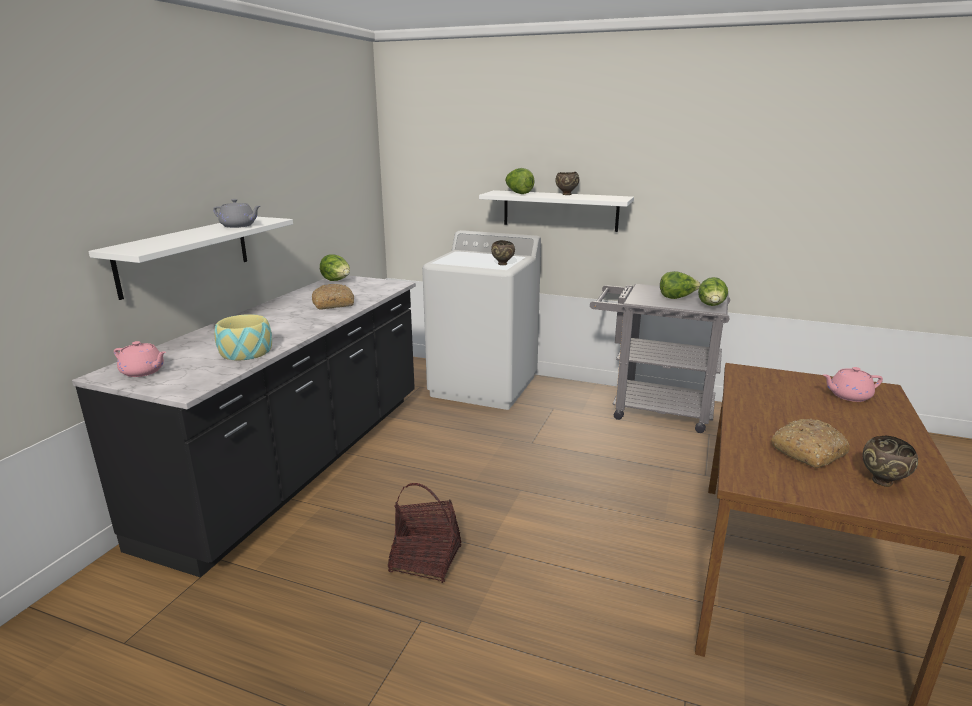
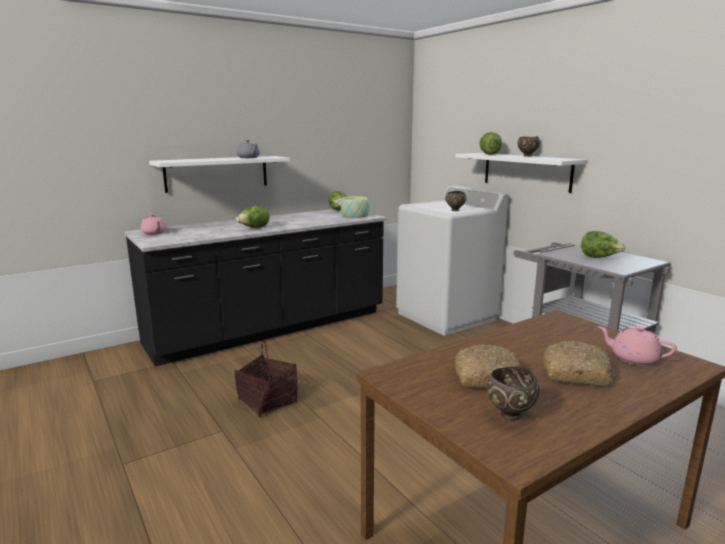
camera: 35 degrees right, 5 degrees down
bowl [214,314,272,360] -> bowl moved to [341,196,370,218]
bread [312,284,354,309] -> bread moved to [544,341,613,387]
lettuce [698,277,728,306] -> lettuce moved to [236,205,270,228]

